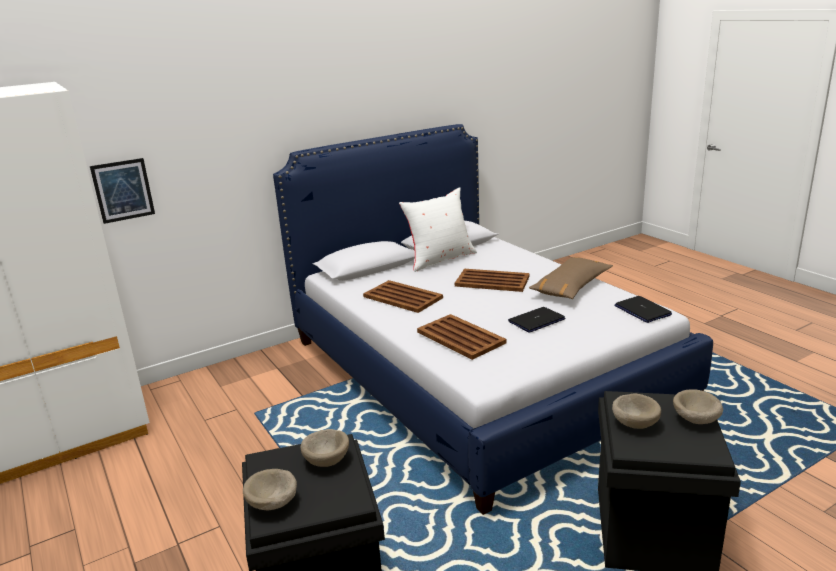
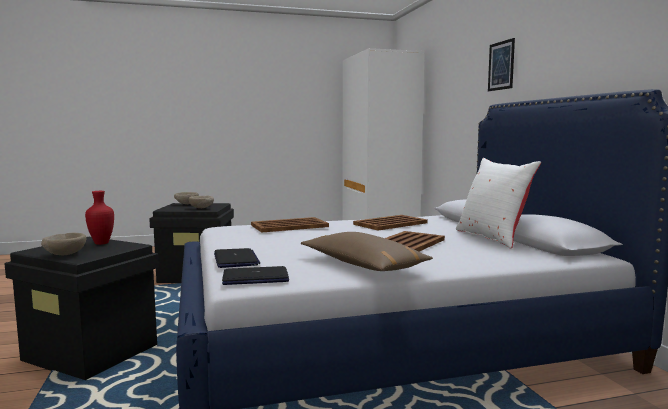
camera: 105 degrees right, 15 degrees down
picture [90,158,155,224] -> picture moved to [488,38,515,91]
laptop [508,307,565,333] -> laptop moved to [214,248,260,268]
beige bowl [612,394,661,429] -> red vase [85,191,114,245]

